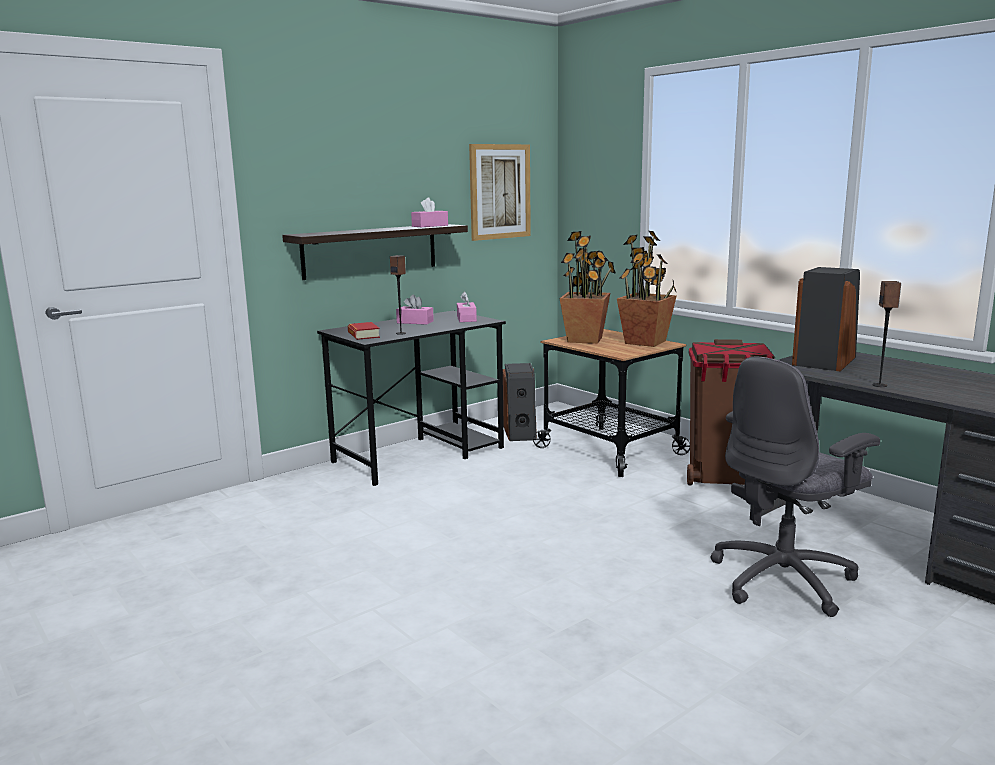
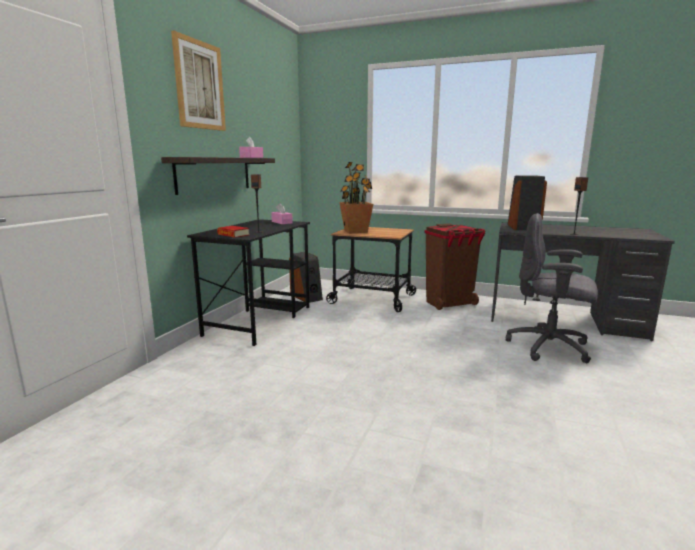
camera: 30 degrees left, 0 degrees up
pink tissue box [396,294,434,325] -> none
picture [469,144,531,241] -> picture moved to [171,30,226,131]
potted plant [617,231,677,347] -> none
grey office chair [710,356,880,617] -> grey office chair turned 90 degrees clockwise [505,213,598,363]

